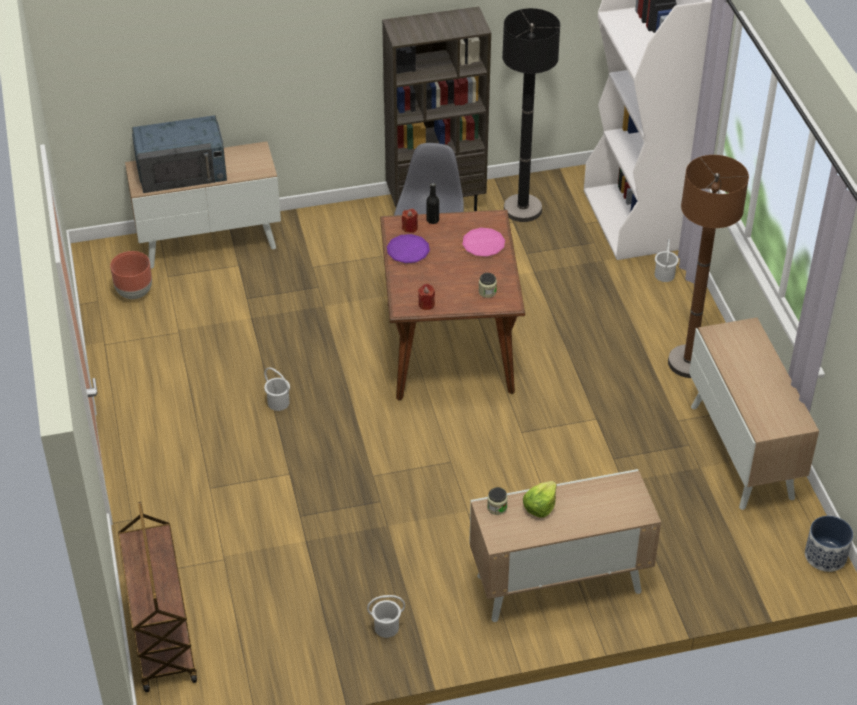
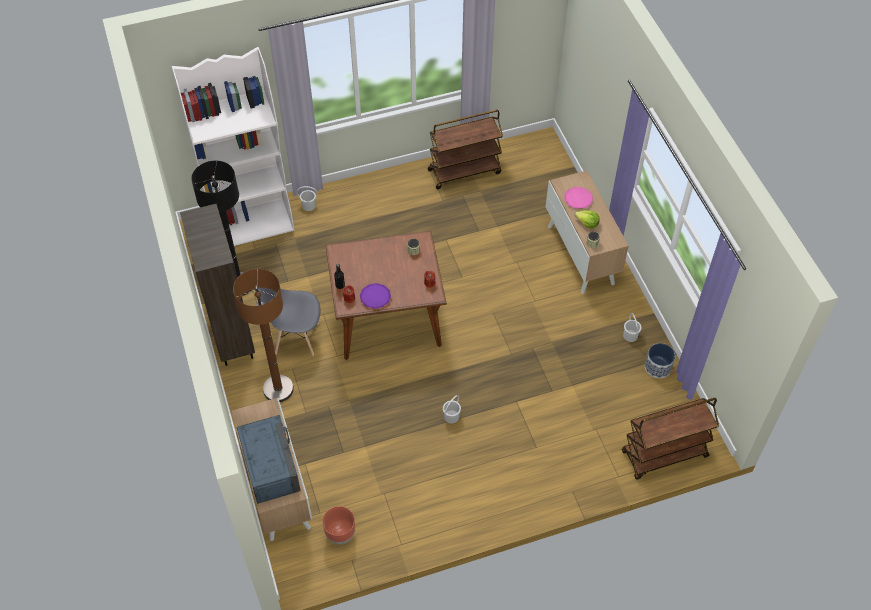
camera: 95 degrees left, 10 degrees up
pink plate [462,228,505,257] -> pink plate moved to [564,187,593,209]
brown floor lamp [668,155,749,378] -> brown floor lamp moved to [233,269,294,402]
cabinet [689,317,819,510] -> brown cart [428,110,503,189]
planter [805,516,853,572] -> planter moved to [645,343,675,378]

